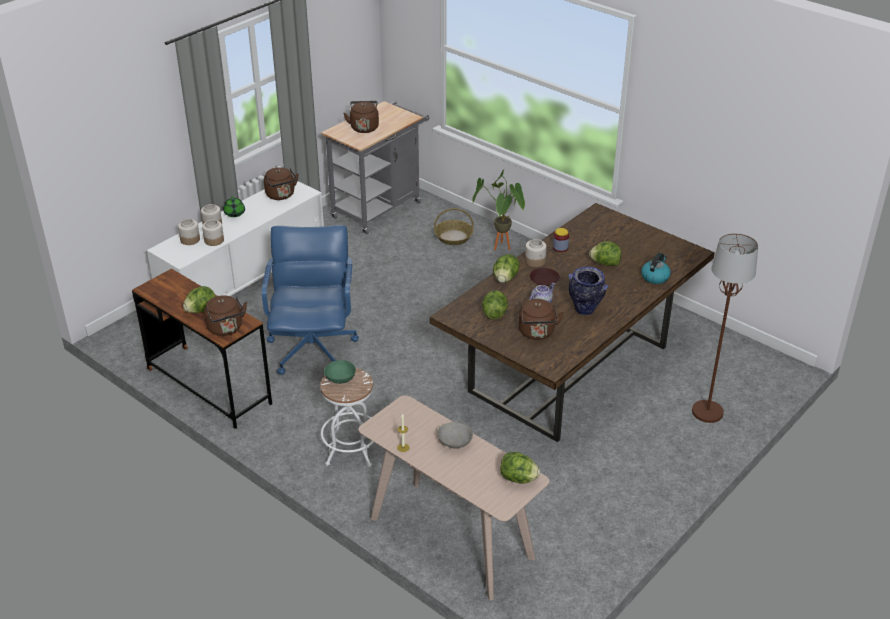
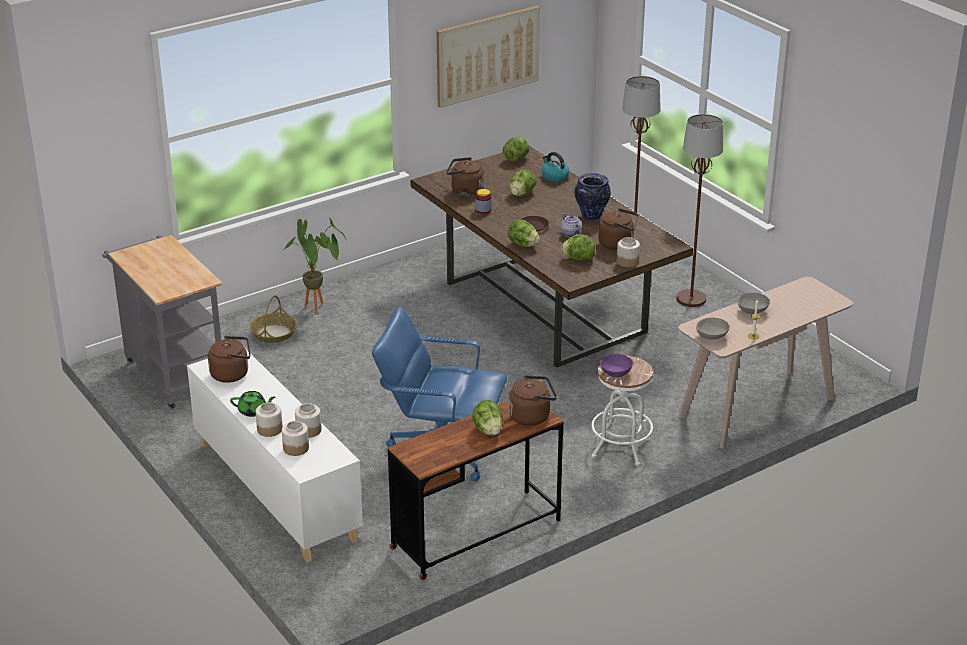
camera: 75 degrees left, 5 degrees down
green bowl [324,360,356,384] -> purple bowl [600,354,633,377]
brown kettle [343,101,379,133] -> brown kettle moved to [446,157,484,196]
lettuce [500,452,540,484] -> lettuce moved to [503,137,529,161]
jar [525,239,547,267] -> jar moved to [617,237,640,267]
none -> picture [437,5,540,108]
none -> brown floor lamp [676,114,723,307]
none -> grey bowl [696,317,729,339]

